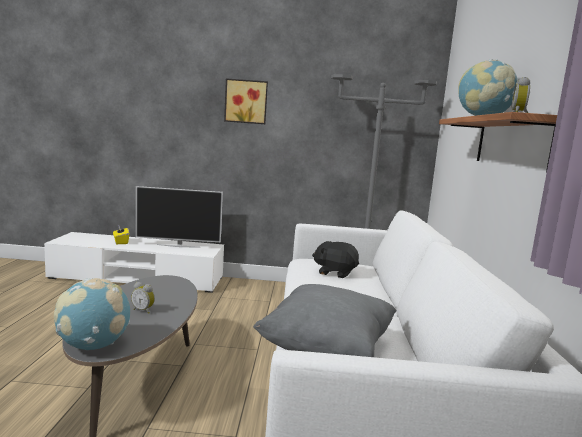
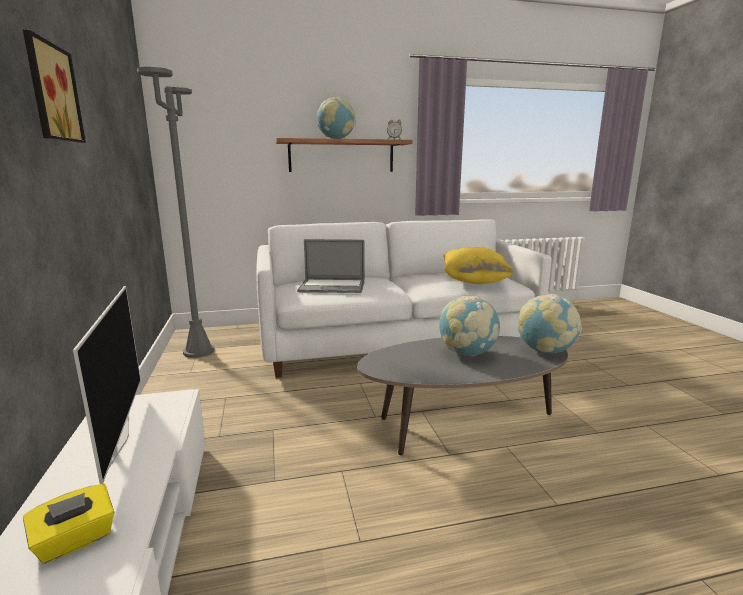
camera: 105 degrees left, 5 degrees up
alarm clock [131,282,155,314] -> globe [439,296,500,356]
grey pillow [253,284,397,357] -> yellow pillow [443,247,514,284]
black plush toy [312,241,359,278] -> laptop [297,239,365,293]

